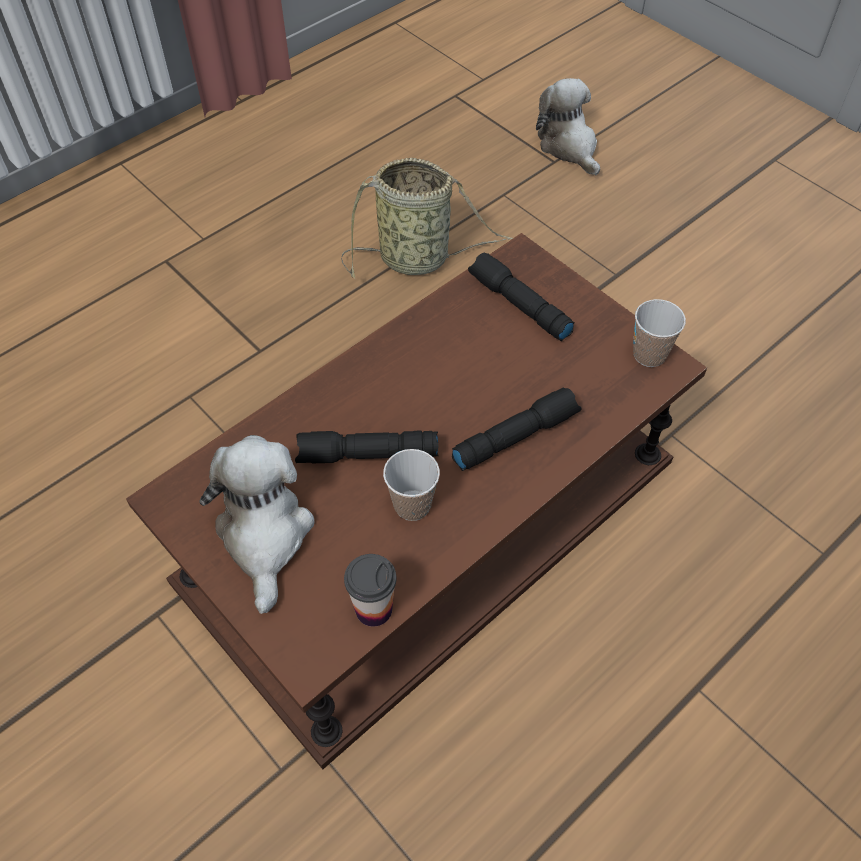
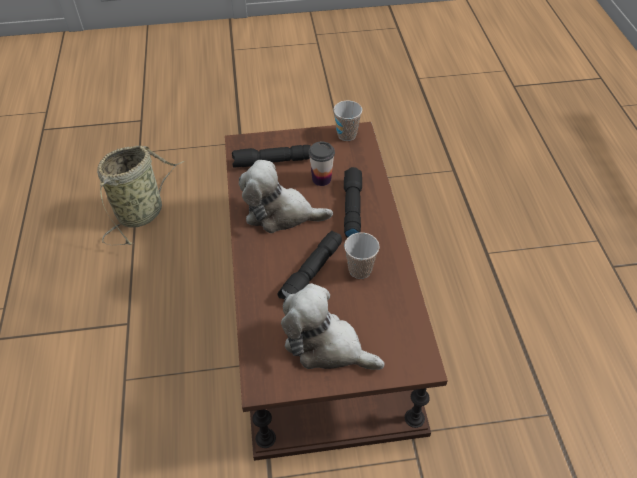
camera: 55 degrees left, 5 degrees down
cup [344,554,397,627] -> cup moved to [308,142,335,186]
plush toy [536,78,600,175] -> plush toy moved to [239,160,333,233]

